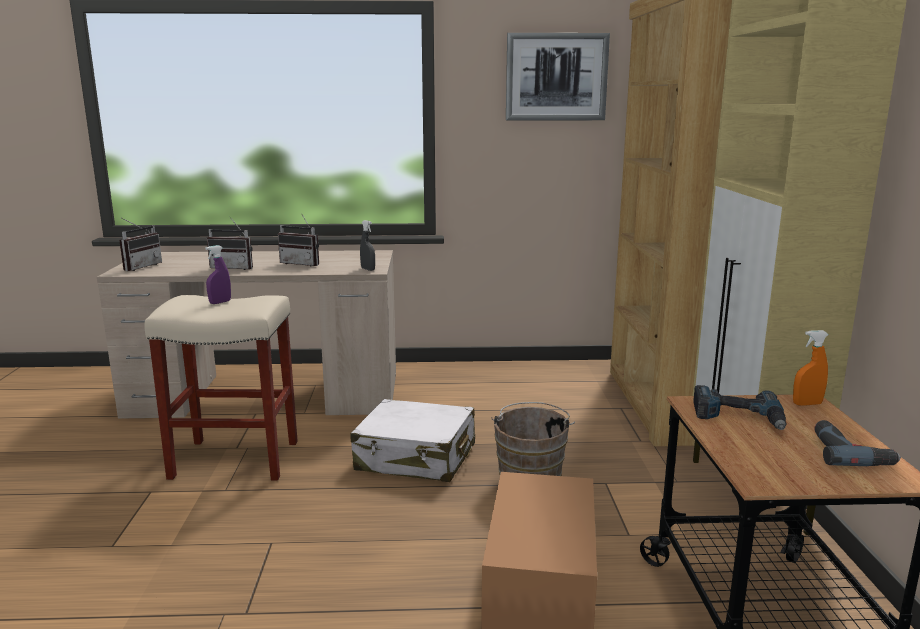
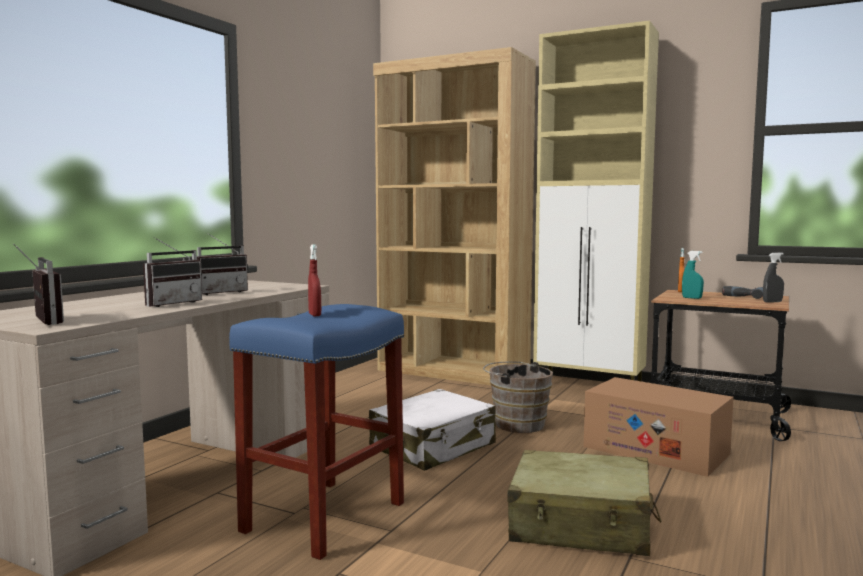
camera: 60 degrees left, 10 degrees down
beige stool [144,295,297,480] -> blue stool [229,304,404,560]
purple spray bottle [206,245,231,304] -> red spray bottle [308,244,321,316]
grey spray bottle [360,220,375,271] -> grey spray bottle moved to [763,253,784,303]
picture [506,33,610,120] -> none
power drill [693,385,787,430] -> turquoise spray bottle [682,251,704,299]
none -> beige suitcase [507,450,661,556]

